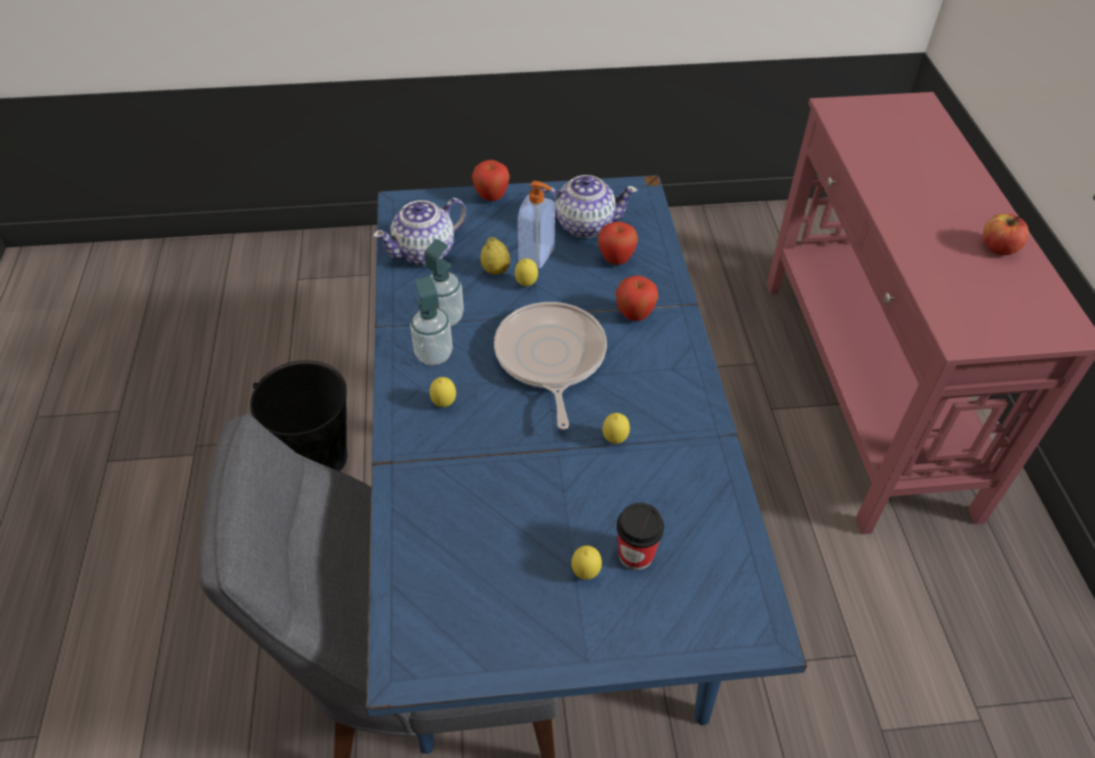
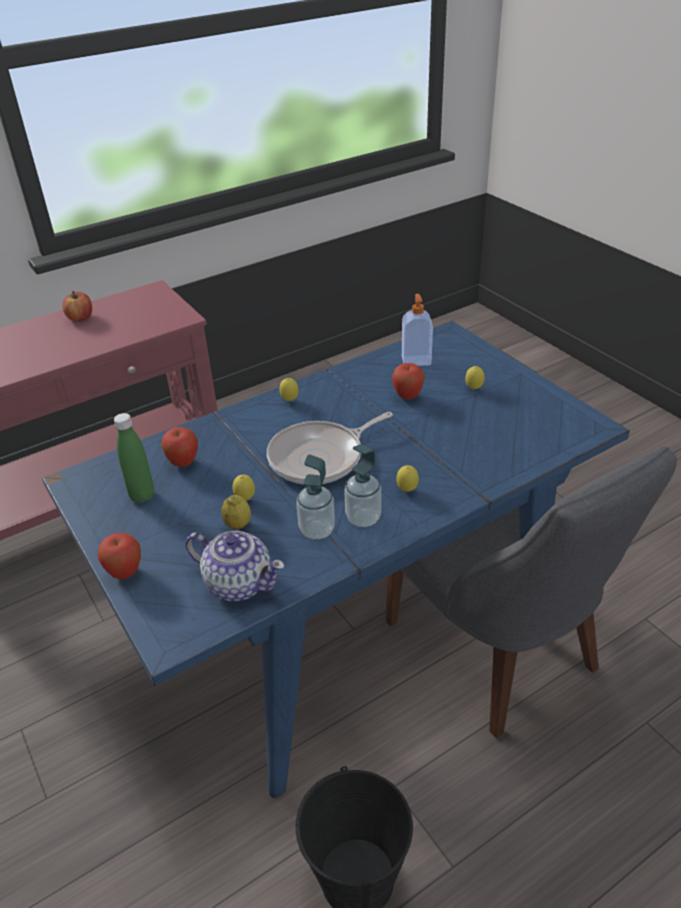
camera: 115 degrees left, 10 degrees down
soap dispenser [518,181,555,268] -> soap dispenser moved to [402,294,433,366]
teapot [542,175,638,238] -> green bottle [114,413,154,503]
lemon [603,413,630,444] -> lemon moved to [279,378,299,401]
apple [616,275,659,321] -> apple moved to [392,363,425,400]
cup [617,503,664,570] -> none

